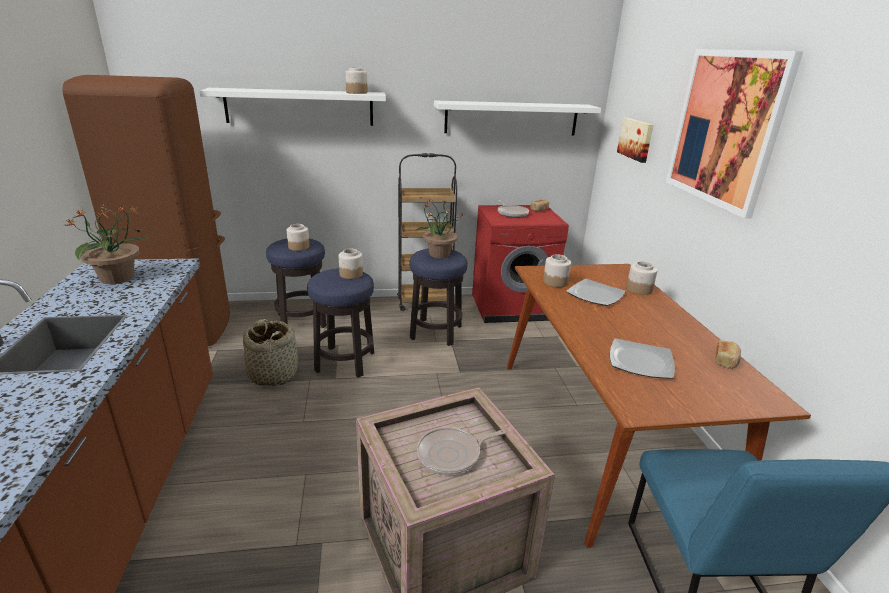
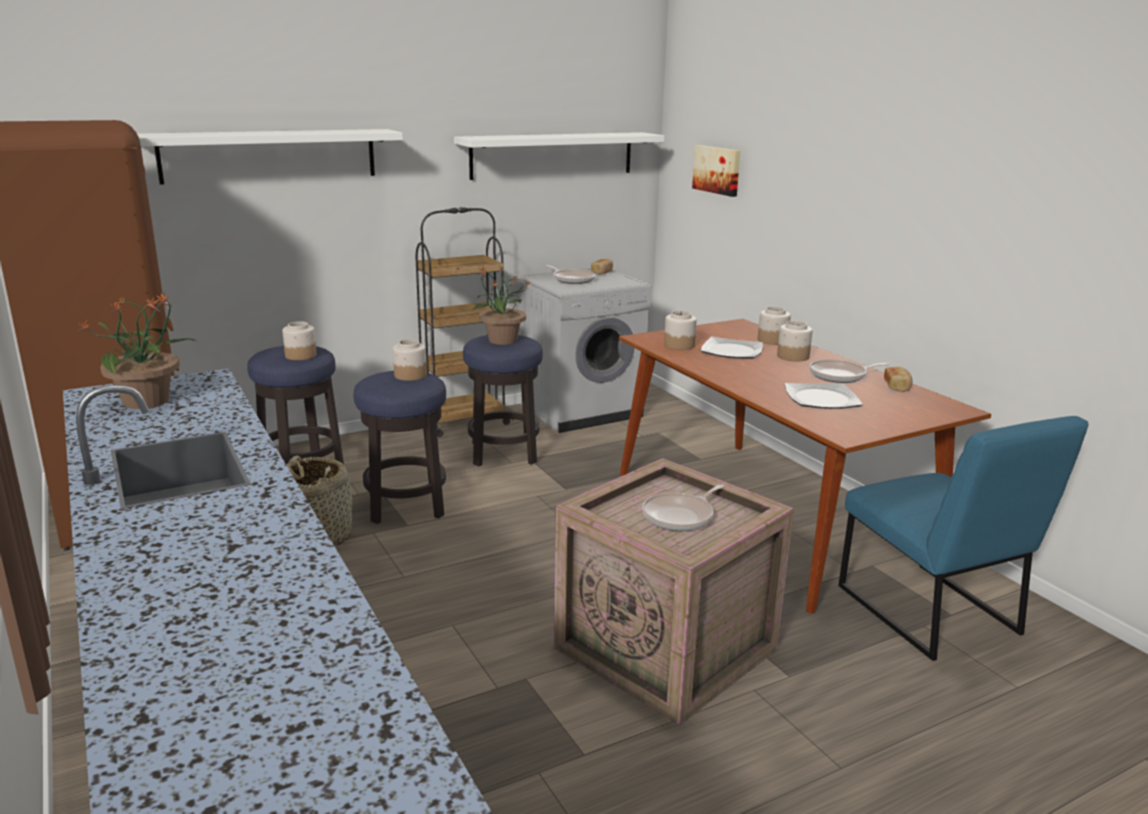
camera: 20 degrees left, 5 degrees down
jar [345,67,368,94] -> jar moved to [777,321,813,361]
red washing machine [472,205,569,323] -> white washing machine [521,268,652,433]
picture [666,49,803,219] -> none
none -> frying pan [809,359,890,383]

